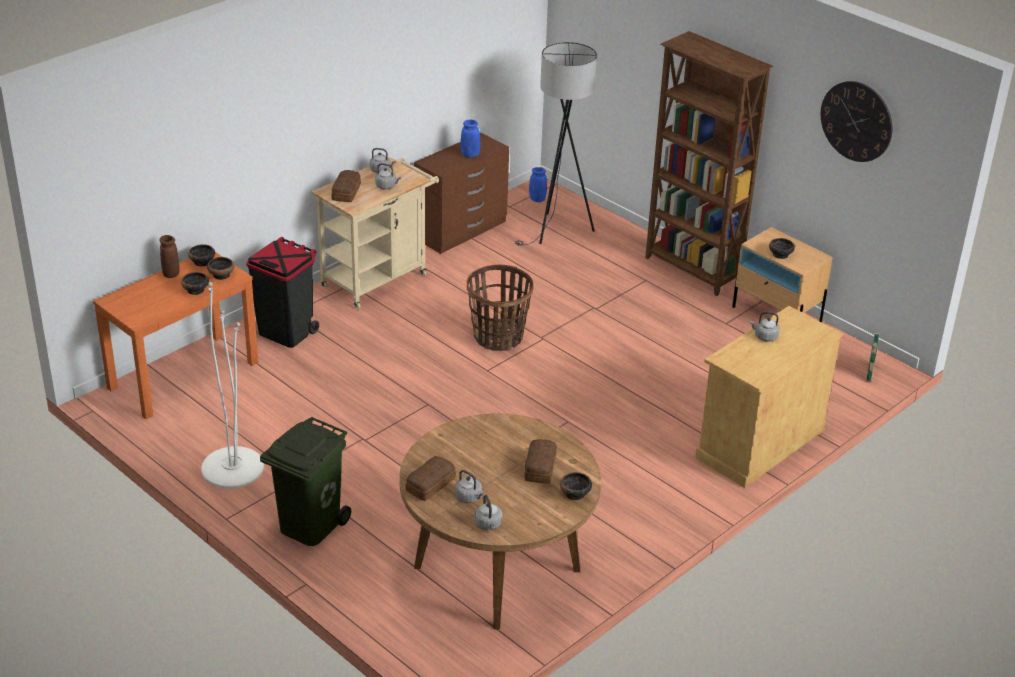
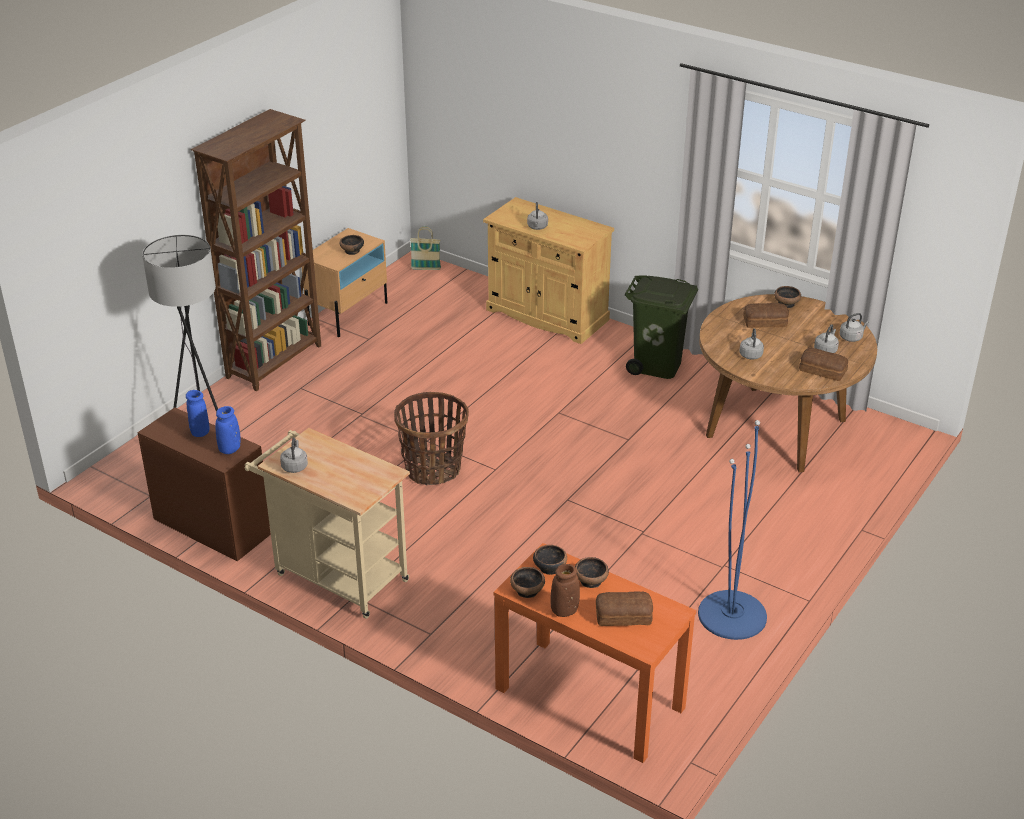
camera: 100 degrees left, 0 degrees up
white floor lamp [201,282,264,489] -> blue floor lamp [698,420,767,640]
black trash can [246,237,319,348] -> none
green trash can [260,417,351,546] -> green trash can moved to [625,275,698,379]
bread [331,170,361,202] -> bread moved to [596,592,653,626]
grey kettle [375,163,401,189] -> grey kettle moved to [739,328,764,360]
blue vase [529,167,547,202] -> blue vase moved to [215,406,240,454]
wall clock [821,81,892,162] -> none

